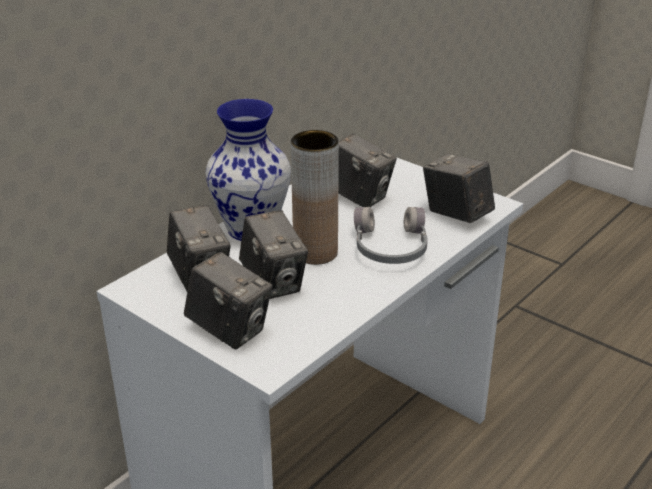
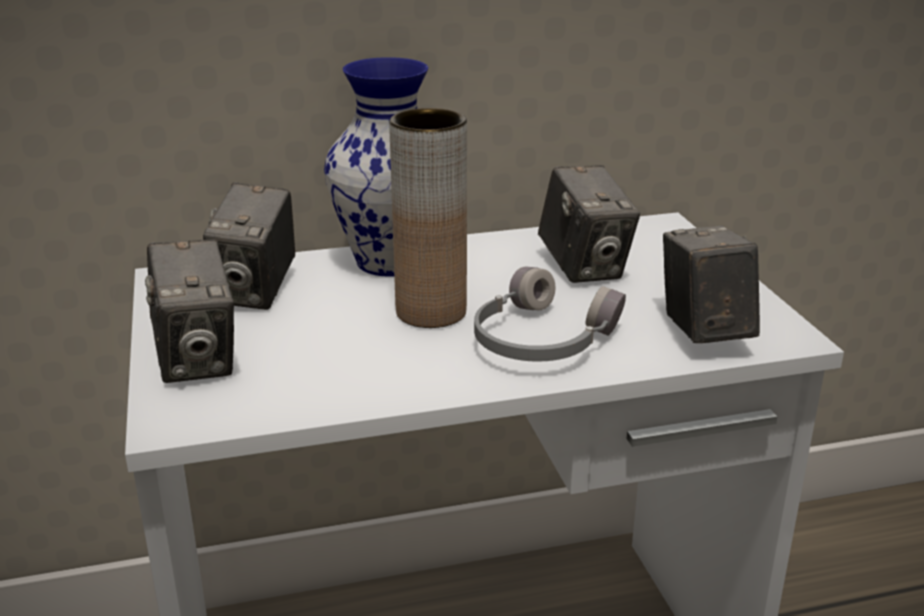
camera: 35 degrees right, 5 degrees down
camera [239,210,308,299] -> none

